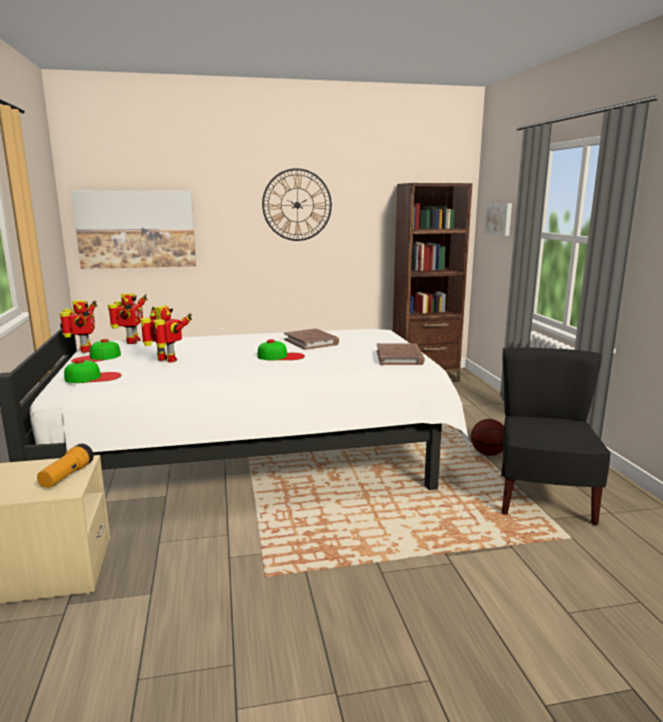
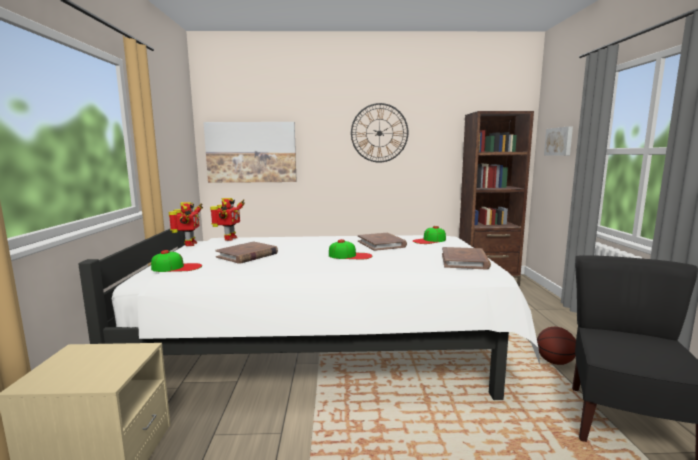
camera: 10 degrees right, 5 degrees down
flashlight [37,444,94,488] -> none
cap [71,339,121,363] -> cap moved to [413,226,446,244]
toy robot [140,306,192,362] -> brown book [215,241,278,264]

